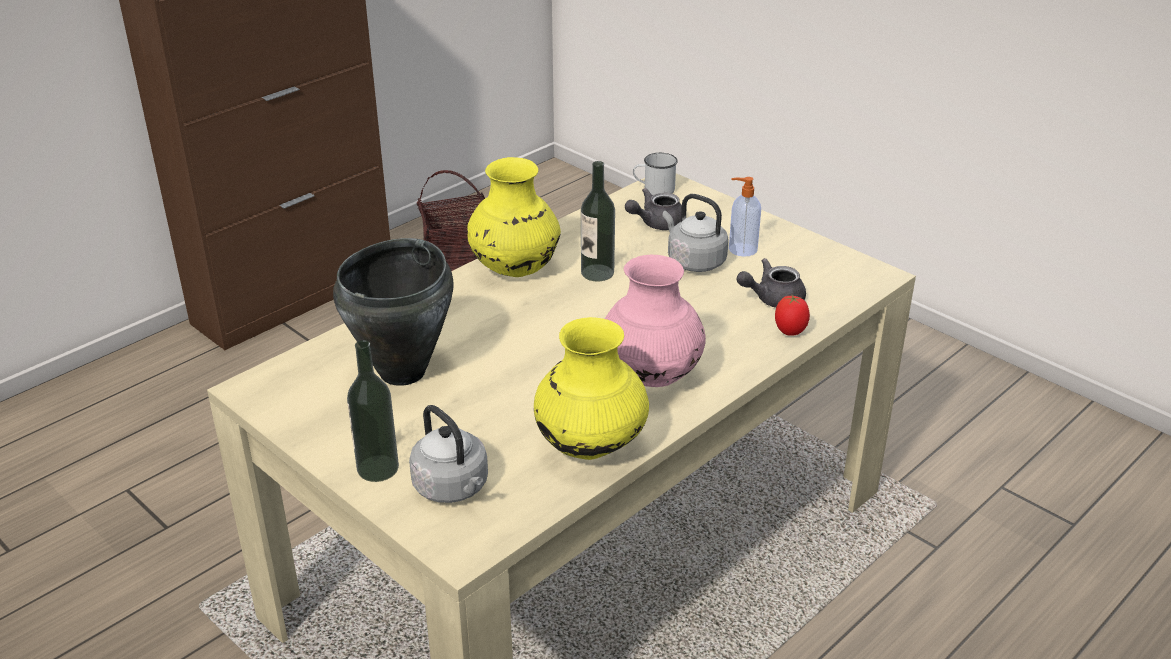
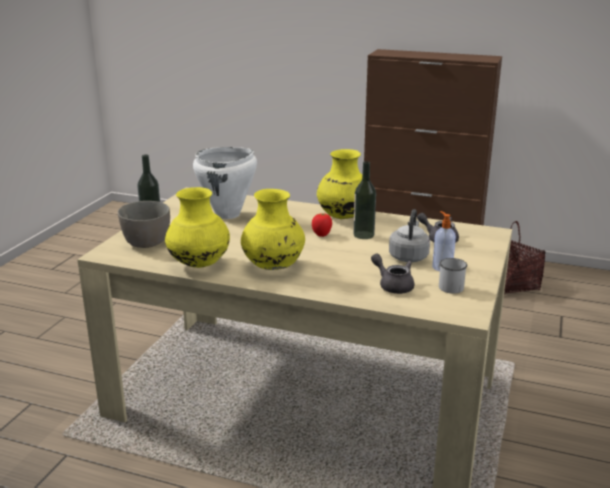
camera: 65 degrees right, 10 degrees down
black cooking pot [333,238,453,386] -> white cooking pot [193,147,257,219]
grey kettle [409,405,488,503] -> grey bowl [118,201,170,248]
pink vase [605,255,706,387] -> yellow vase [241,189,305,270]
white mug [633,153,678,195] -> white mug moved to [439,258,467,294]
tomato [775,295,810,336] -> tomato moved to [312,213,332,237]

